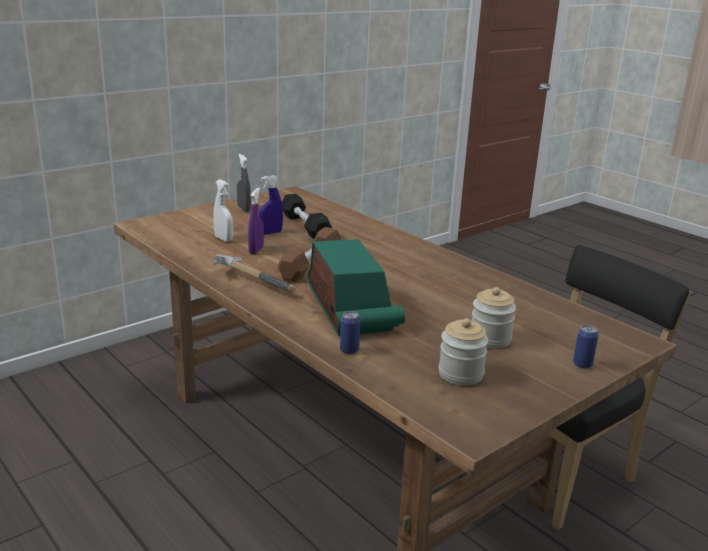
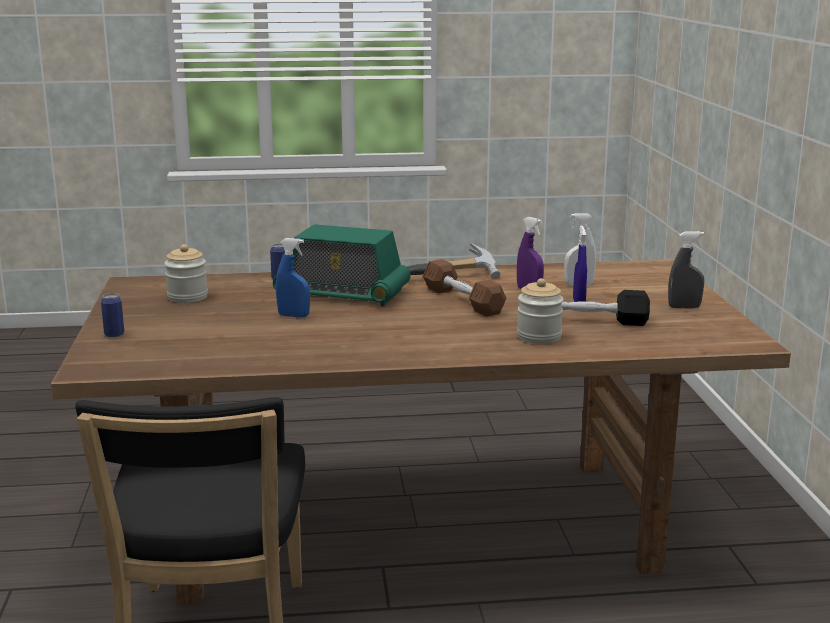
camera: 125 degrees right, 5 degrees down
jar [472,287,516,348] -> jar moved to [517,278,564,344]
none -> blue spray bottle [276,238,310,318]

